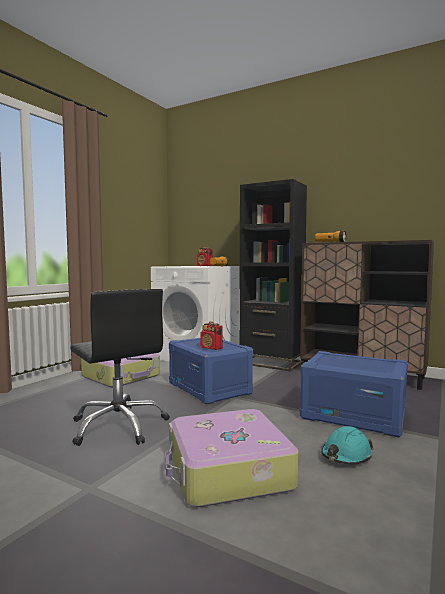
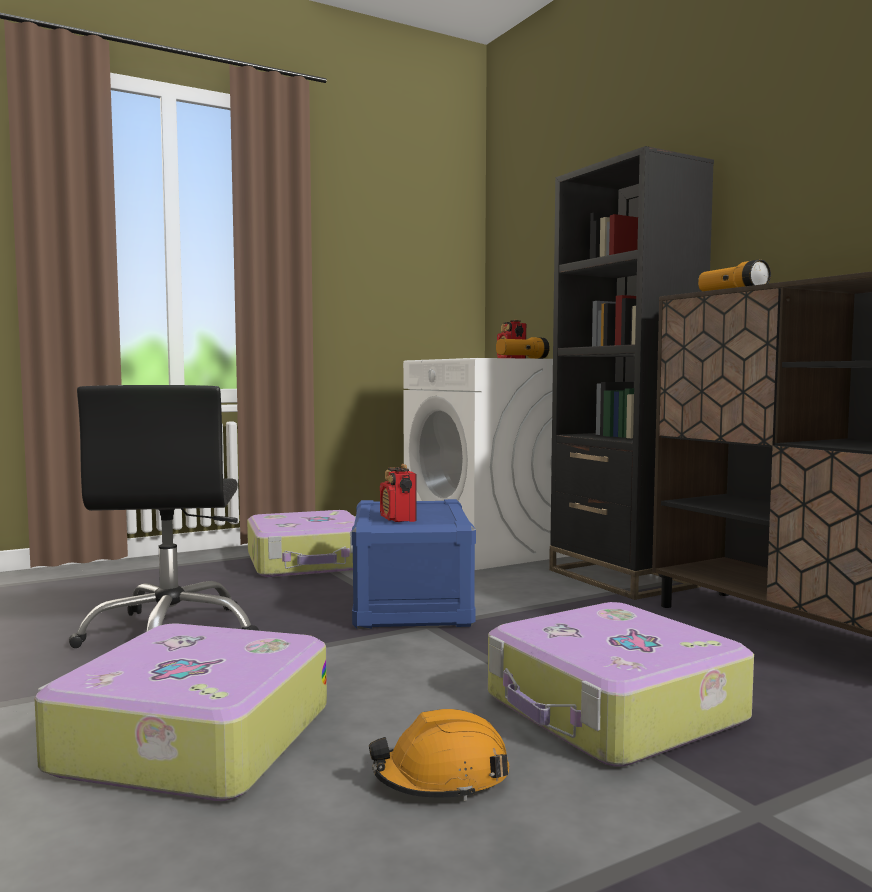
camera: 30 degrees right, 0 degrees up
blue storage box [300,351,408,437] -> suitcase [488,602,754,767]
turquoise hard hat [321,426,373,465] -> orange hard hat [369,709,509,801]

